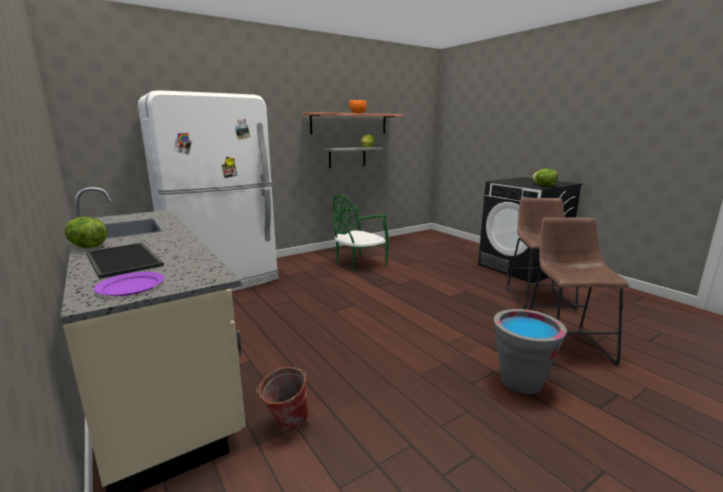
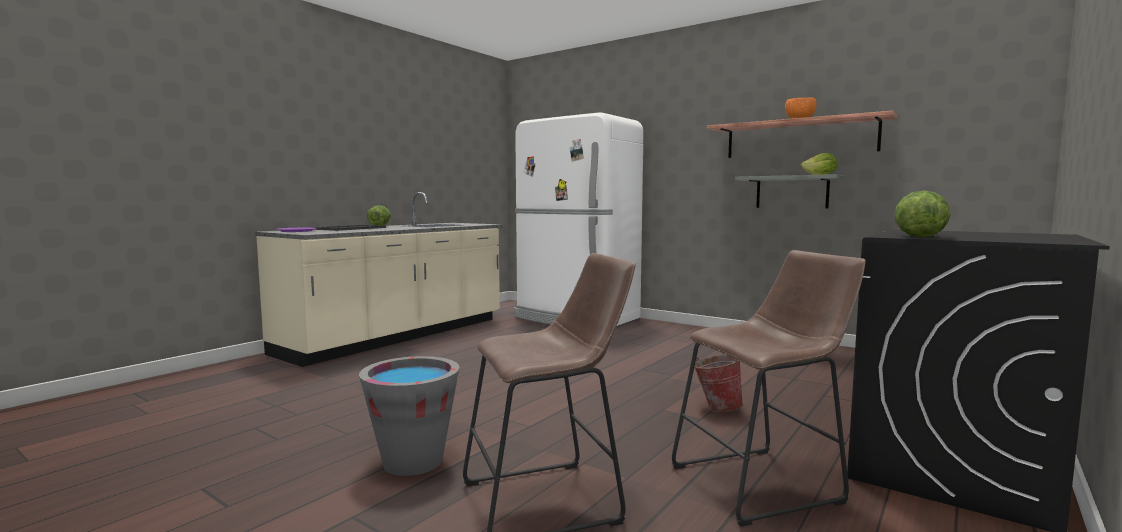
camera: 70 degrees right, 10 degrees down
bucket [256,367,309,431] -> bucket moved to [694,354,743,413]
green chair [333,194,389,272] -> none

